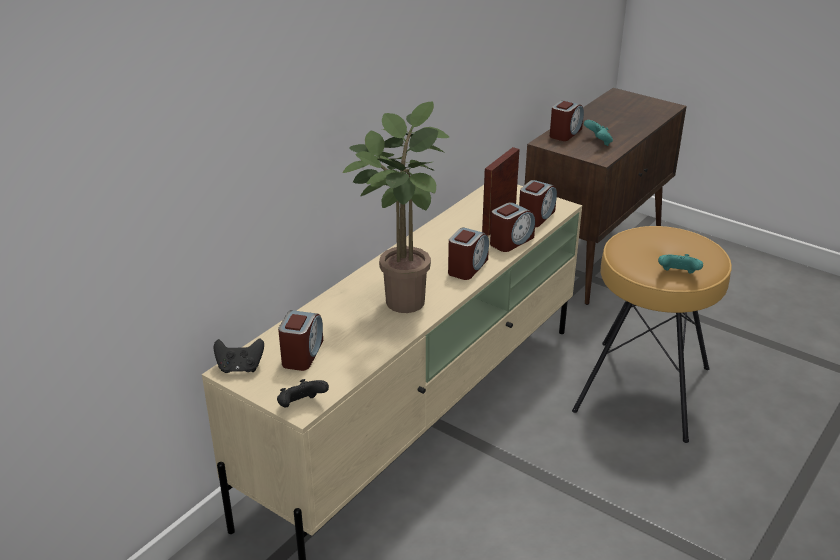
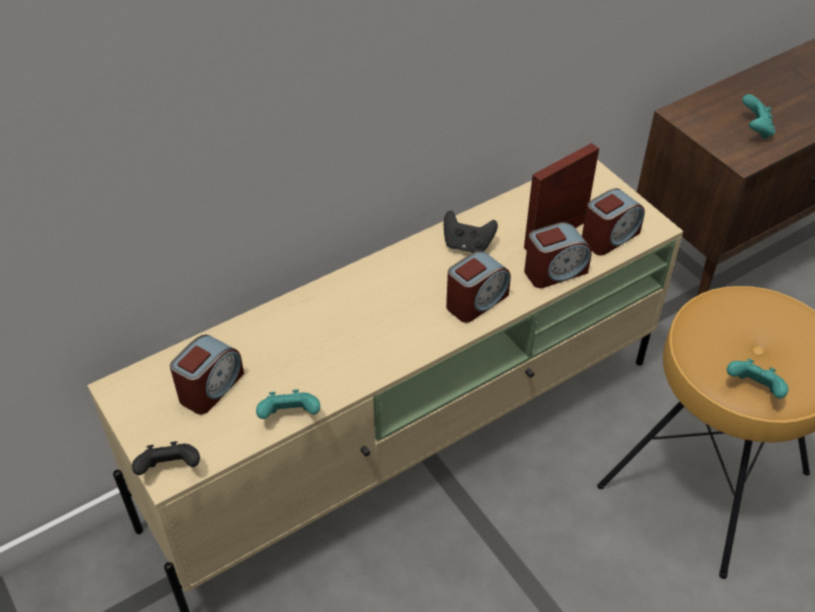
camera: 20 degrees right, 15 degrees up
black game controller [214,338,264,373] -> black game controller moved to [444,210,498,253]
potted plant [343,102,449,313] -> none
alarm clock [550,100,584,141] -> none
none -> turquoise game controller [256,389,320,419]

